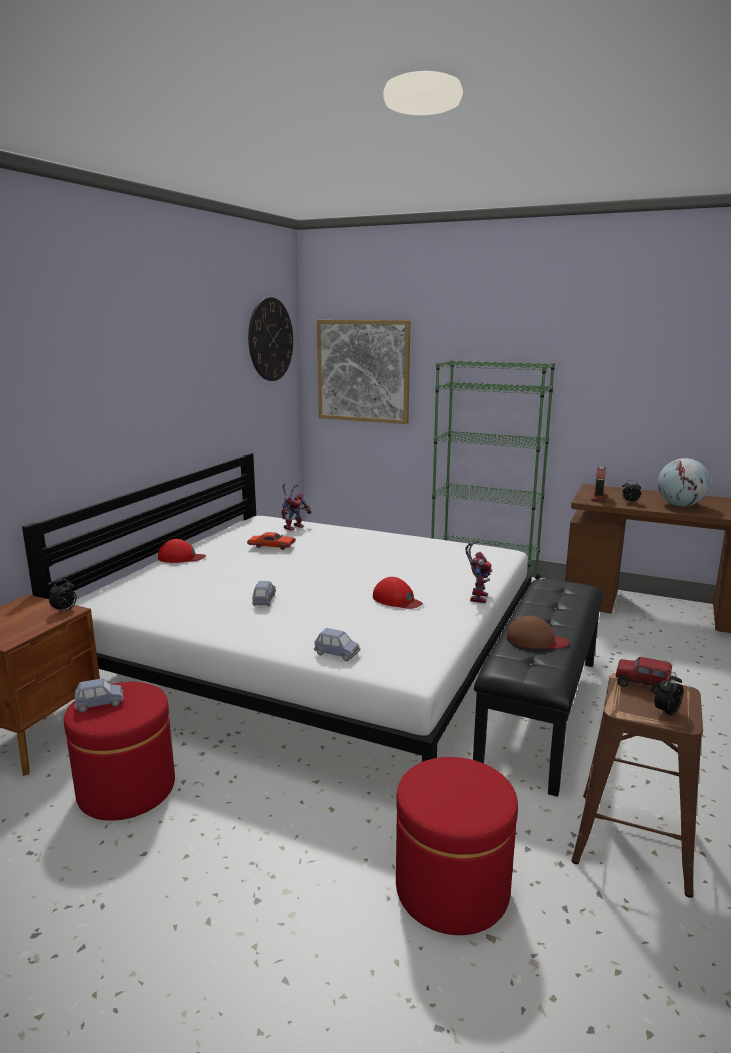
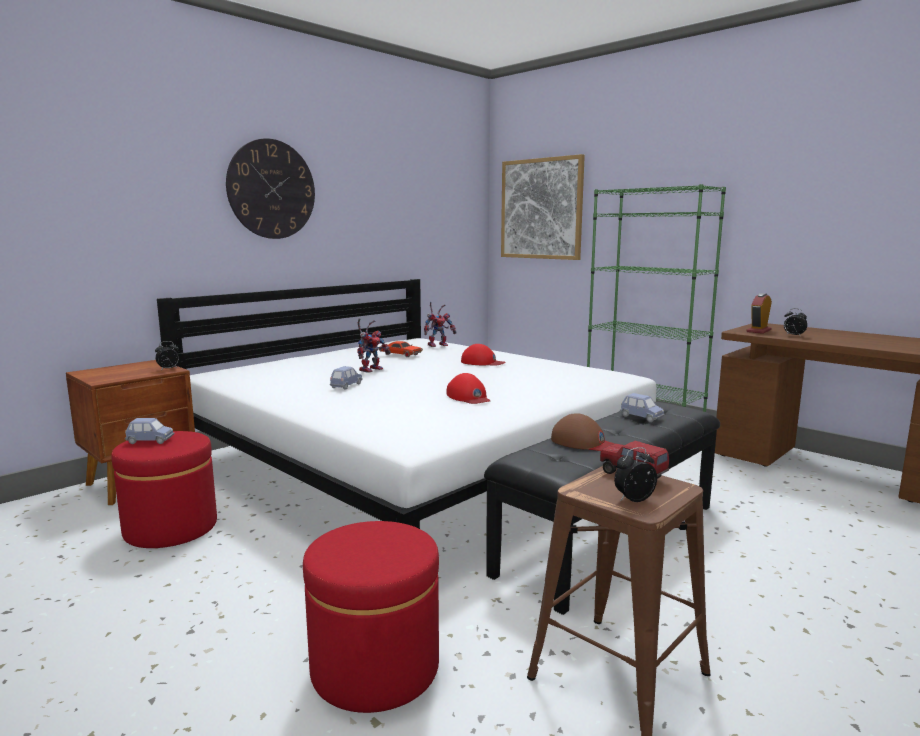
camera: 20 degrees right, 5 degrees down
red cap [158,539,206,563] -> red cap moved to [461,344,506,366]
wall clock [248,297,293,381] -> wall clock moved to [226,138,315,239]
blue toy car [314,628,360,661] -> blue toy car moved to [620,393,665,422]
toy robot [465,541,492,603] -> toy robot moved to [357,318,391,373]
globe [658,458,711,507] -> none

